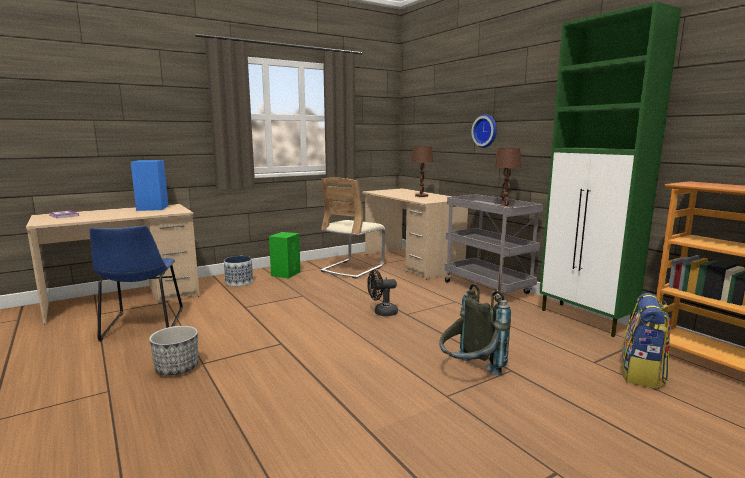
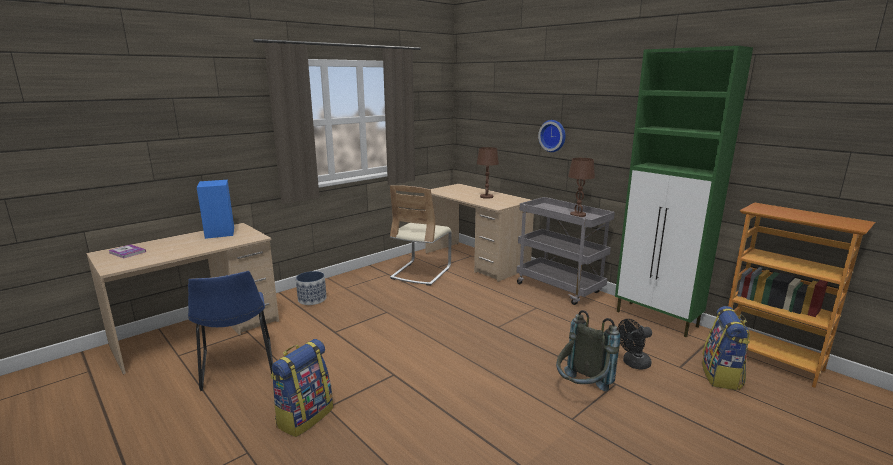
camera: 10 degrees left, 5 degrees up
planter [149,326,198,376] -> backpack [270,339,333,437]
green speaker [269,232,301,279] -> none
black fan [367,270,398,316] -> black fan moved to [617,319,652,370]

